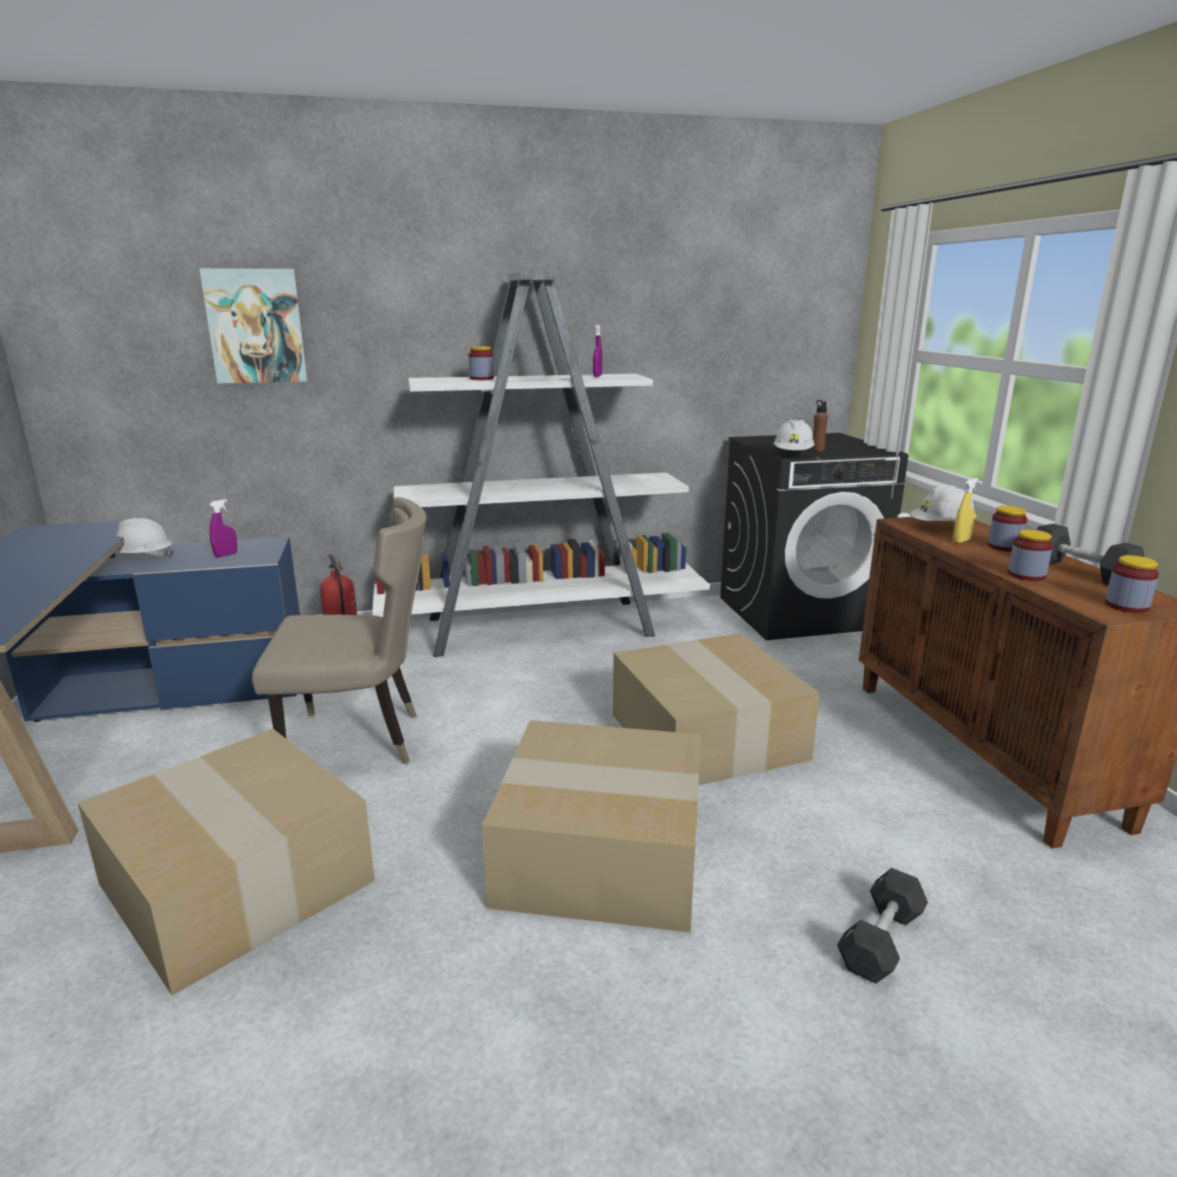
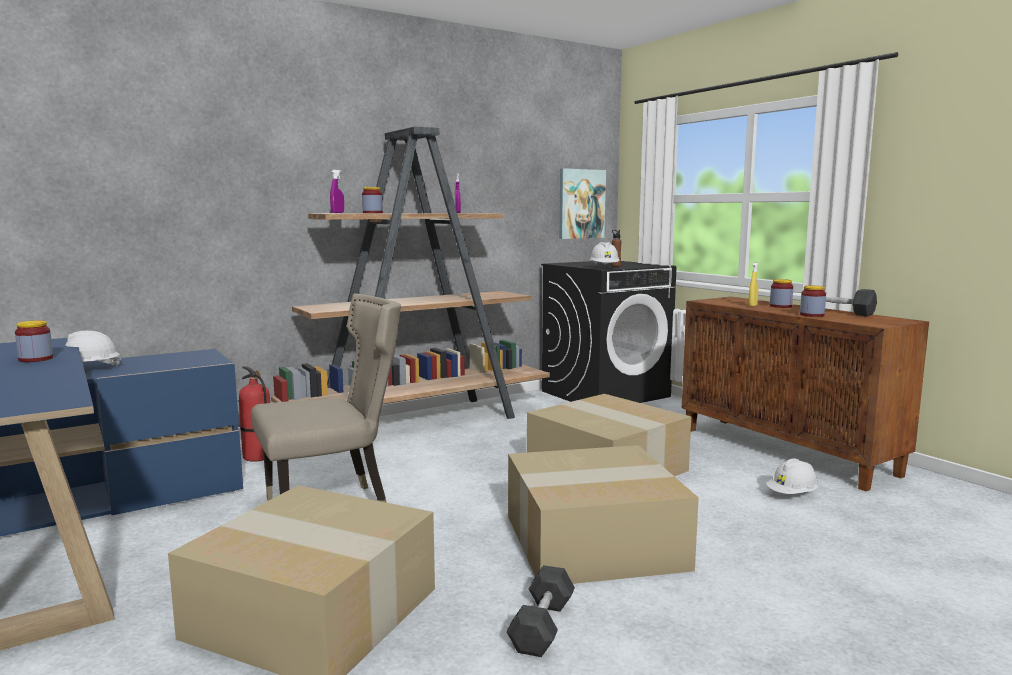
camera: 20 degrees left, 10 degrees down
picture [199,268,308,384] -> picture moved to [559,168,606,239]
purple spray bottle [209,499,237,557] -> purple spray bottle moved to [330,170,344,213]
white bookcase [372,270,710,657] -> brown bookcase [271,126,550,419]
black dumbbell [837,868,928,984] -> black dumbbell moved to [506,565,575,657]
white hard hat [910,485,977,521] -> white hard hat moved to [766,458,819,494]
jar [1105,555,1159,613] -> jar moved to [15,320,53,362]

